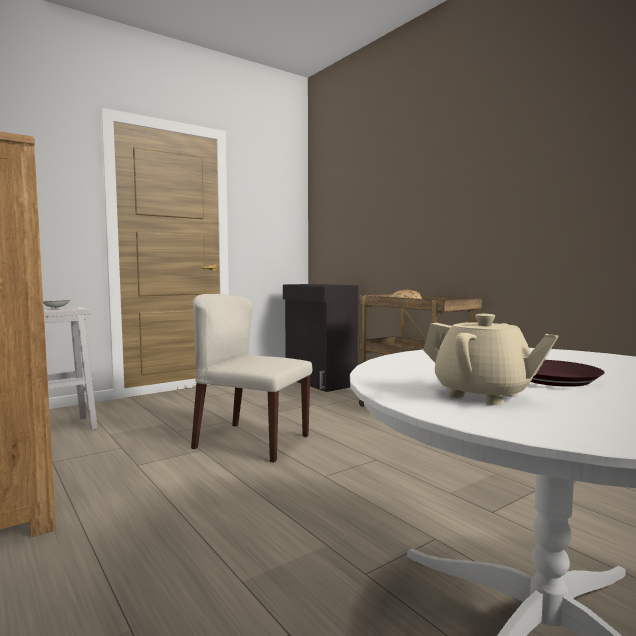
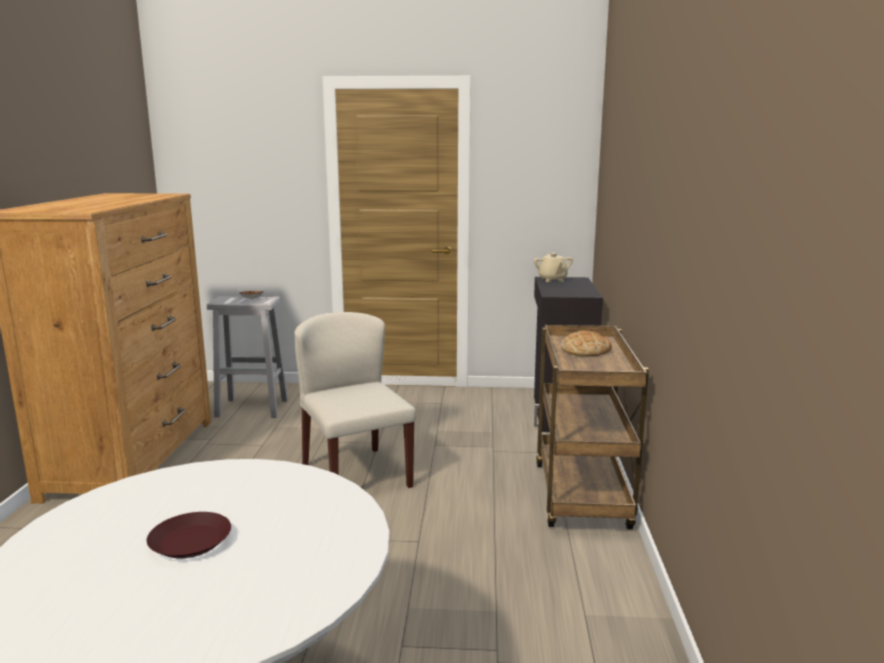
camera: 40 degrees right, 10 degrees up
beige teapot [423,314,558,405] -> beige teapot moved to [534,253,573,282]

